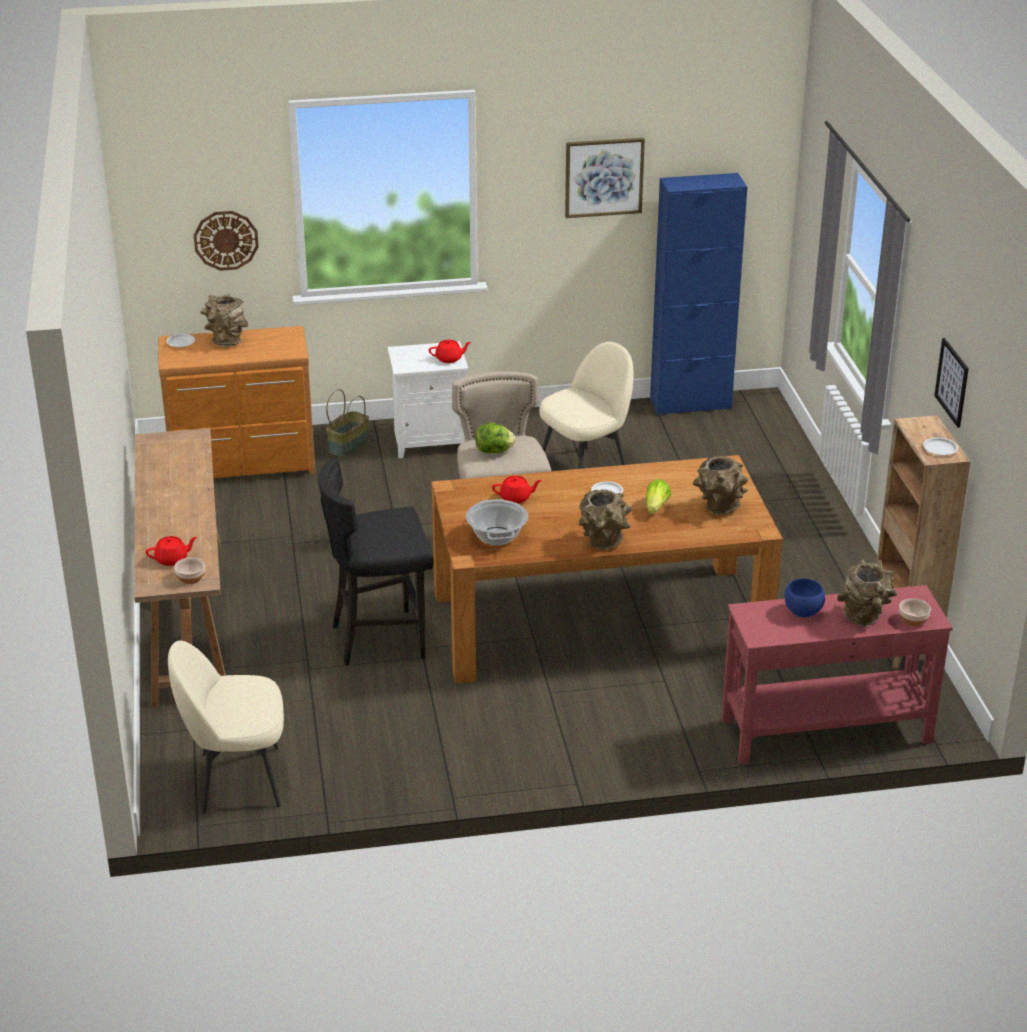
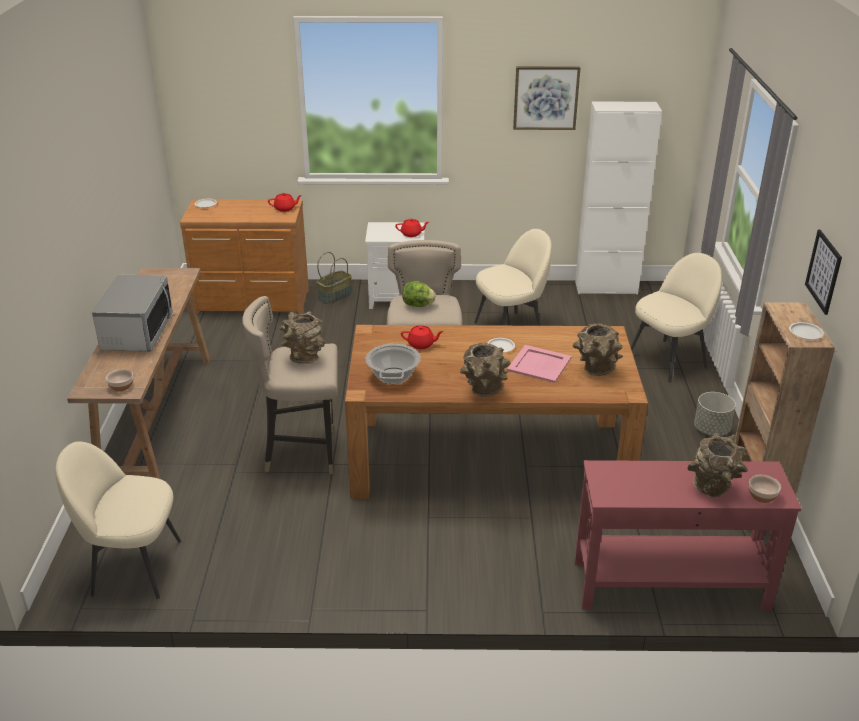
camera: 10 degrees right, 0 degrees up
red teapot [146,536,197,566] -> red teapot moved to [268,193,302,212]
wall clock [194,211,259,271] -> none
brown vase [200,293,248,347] -> brown vase moved to [280,311,324,365]
black stool [318,458,434,665] -> beige stool [242,296,338,474]
lettuce [646,479,671,514] -> pink tray [507,345,572,383]
blue cabinet [650,173,747,415] -> white cabinet [575,101,662,295]
blue bowl [785,578,825,617] -> none
none -> microwave [92,275,173,351]
none -> beige chair [631,253,722,383]
none -> grey planter [694,392,736,436]

